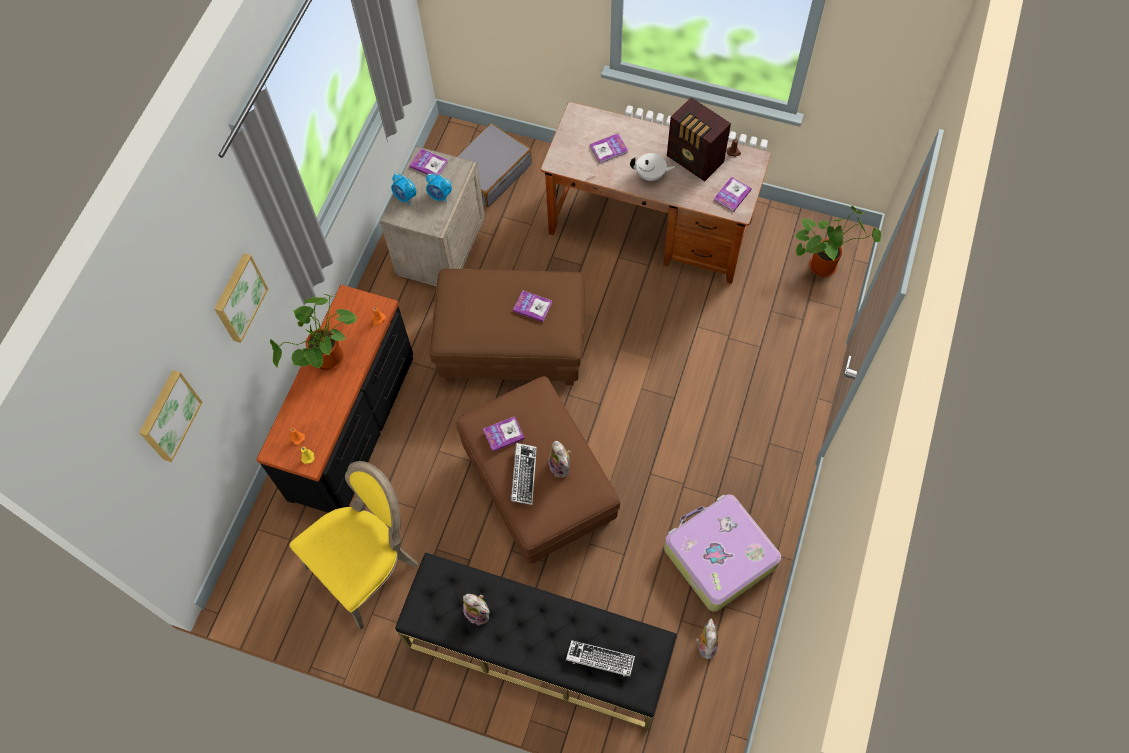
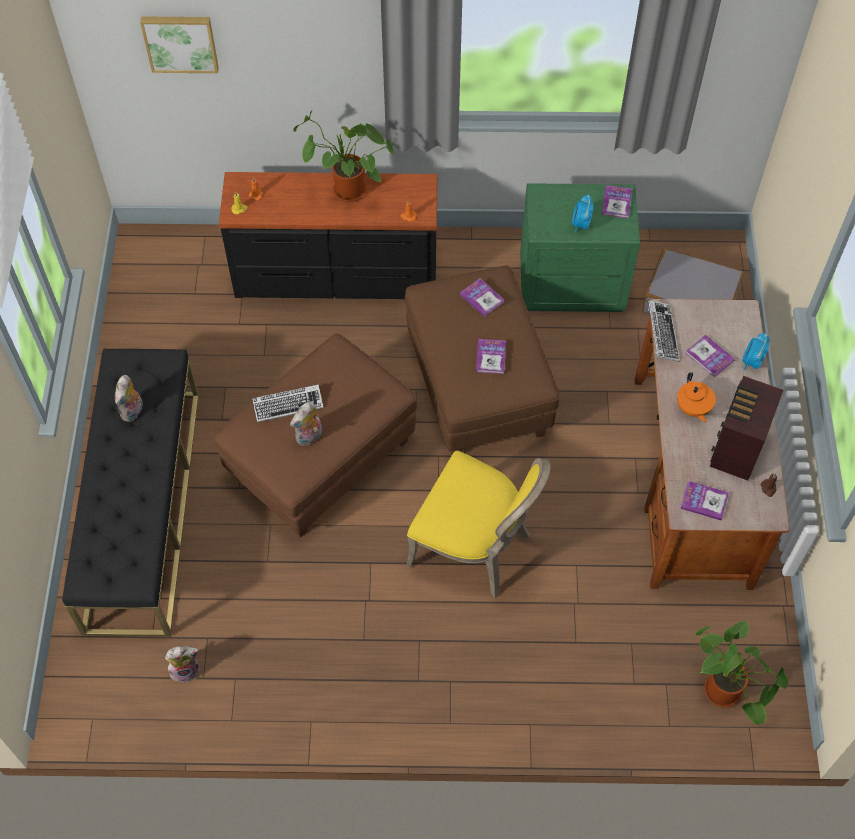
camera: 70 degrees right, 5 degrees down
picture [214,253,268,343] -> none
yellow chair [289,461,418,630] -> yellow chair moved to [406,450,551,598]
beige nightstand [380,146,485,286] -> green nightstand [520,183,640,312]
alarm clock [391,173,416,205] -> alarm clock moved to [742,333,770,370]
book [483,416,525,452] -> book moved to [460,278,505,317]
keyboard [566,640,635,677] -> keyboard moved to [648,300,680,362]
white teapot [630,153,675,181] -> orange teapot [677,372,716,423]
suitcase [664,494,781,612] -> none

